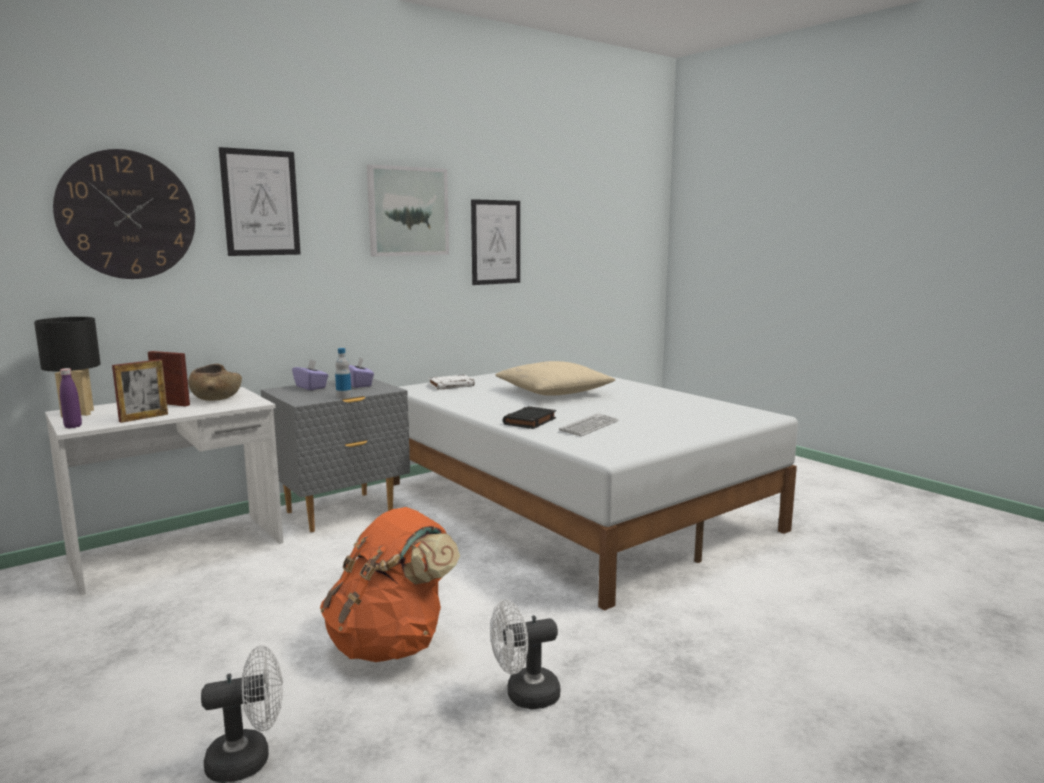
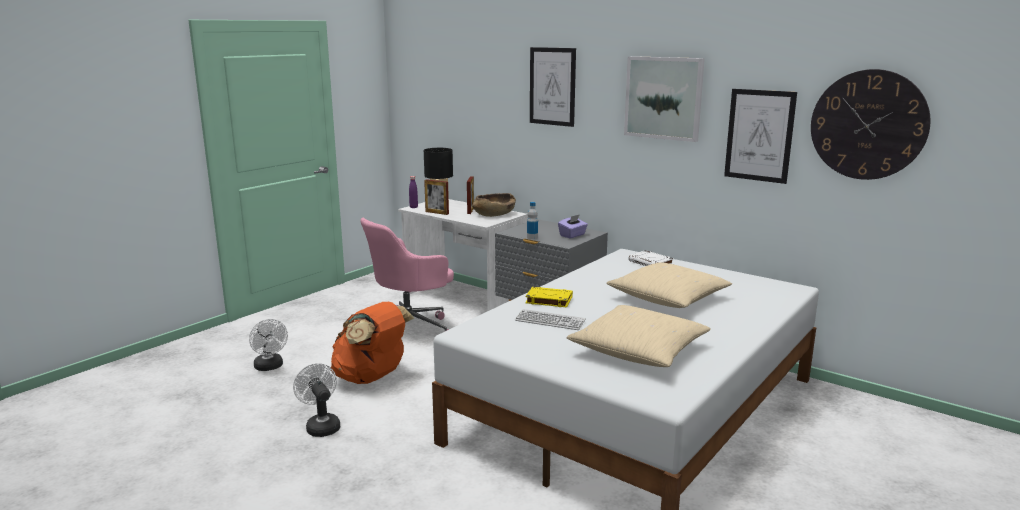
camera: 75 degrees right, 5 degrees up
wall clock [53,149,195,279] -> wall clock moved to [811,69,931,180]
purple tissue box [292,360,329,390] -> none
black book [503,406,556,429] -> yellow book [525,287,573,307]
none -> pink office chair [360,218,454,331]
none -> beige pillow [566,305,711,367]

